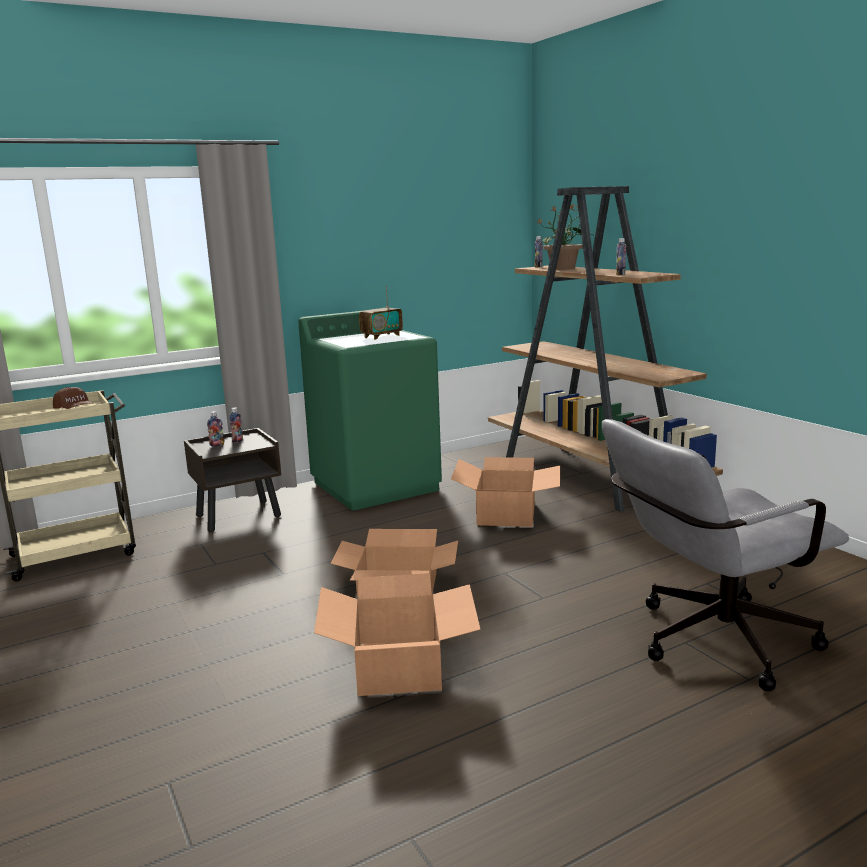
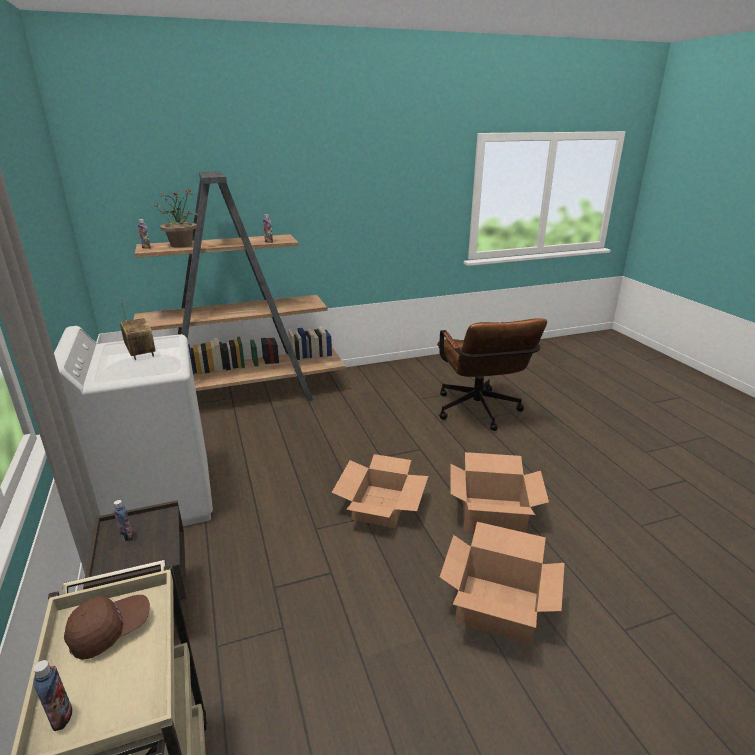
camera: 80 degrees left, 10 degrees up
bottle [207,411,224,447] -> bottle moved to [33,660,72,731]
green washing machine [298,311,442,510] -> white washing machine [54,326,213,526]
cardboard box [451,457,560,527] -> cardboard box moved to [440,522,565,645]
grey office chair [602,419,849,691] -> brown office chair [437,319,547,431]

